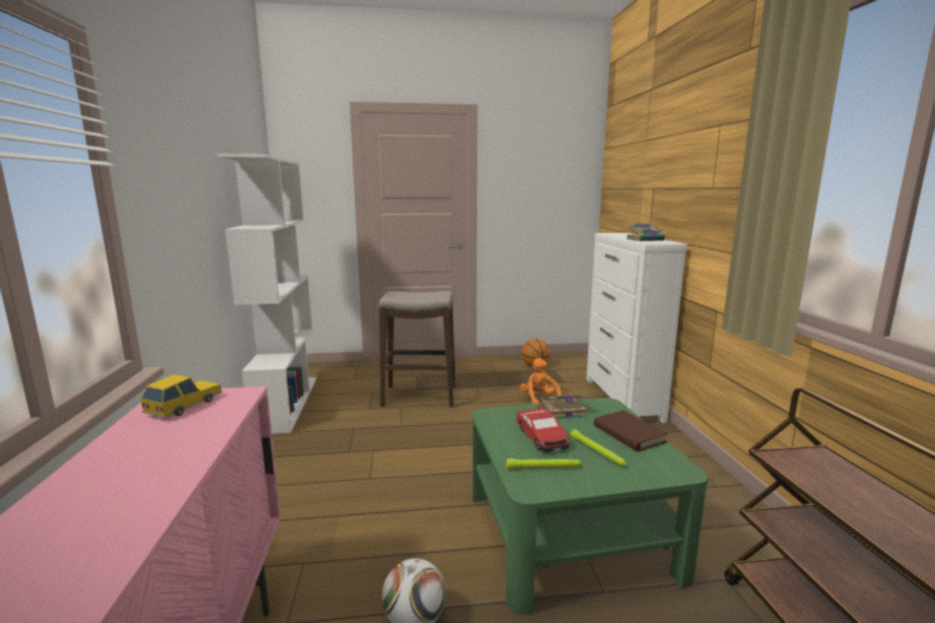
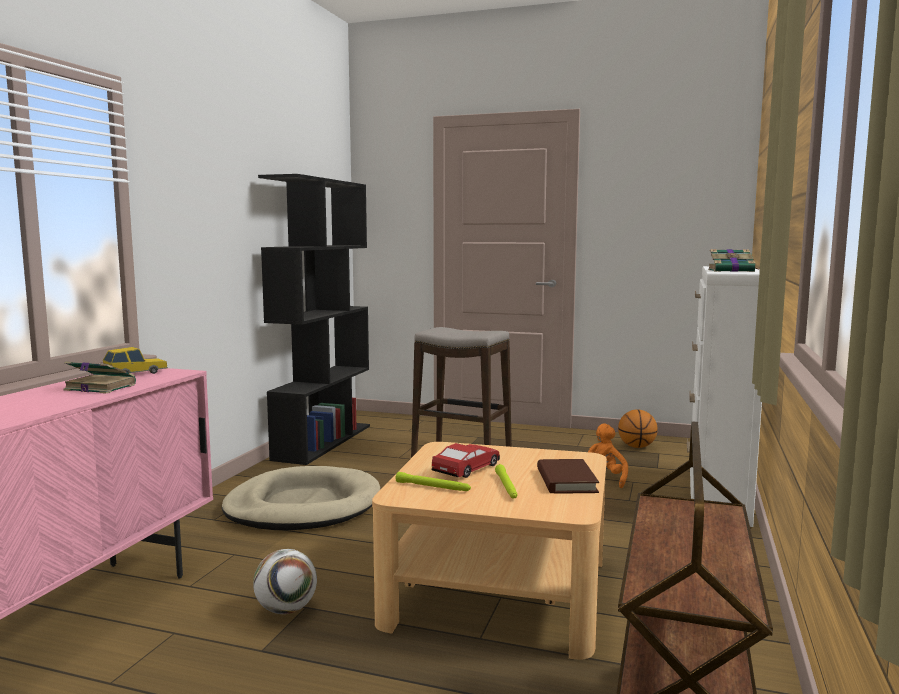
camera: 25 degrees right, 5 degrees down
white bookcase [216,154,316,434] -> black bookcase [258,174,370,465]
green coffee table [472,398,708,614] -> beige coffee table [372,442,607,659]
toy car [516,408,569,452] -> toy car turned 150 degrees counterclockwise [432,443,500,478]
book [536,394,588,418] -> book moved to [63,361,136,394]
none -> beige dog bed [222,466,380,530]

